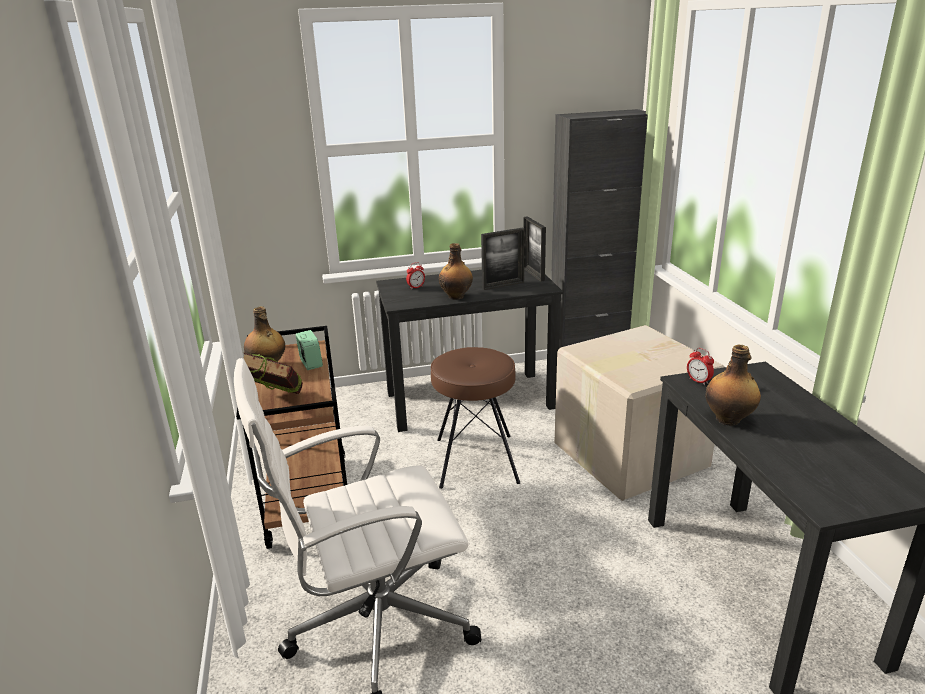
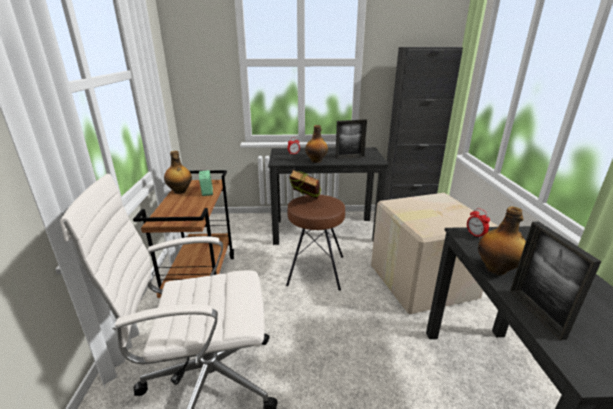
camera: 10 degrees right, 0 degrees up
book [243,353,303,395] -> book moved to [289,170,322,199]
picture frame [523,216,546,281] -> picture frame moved to [510,221,601,340]

